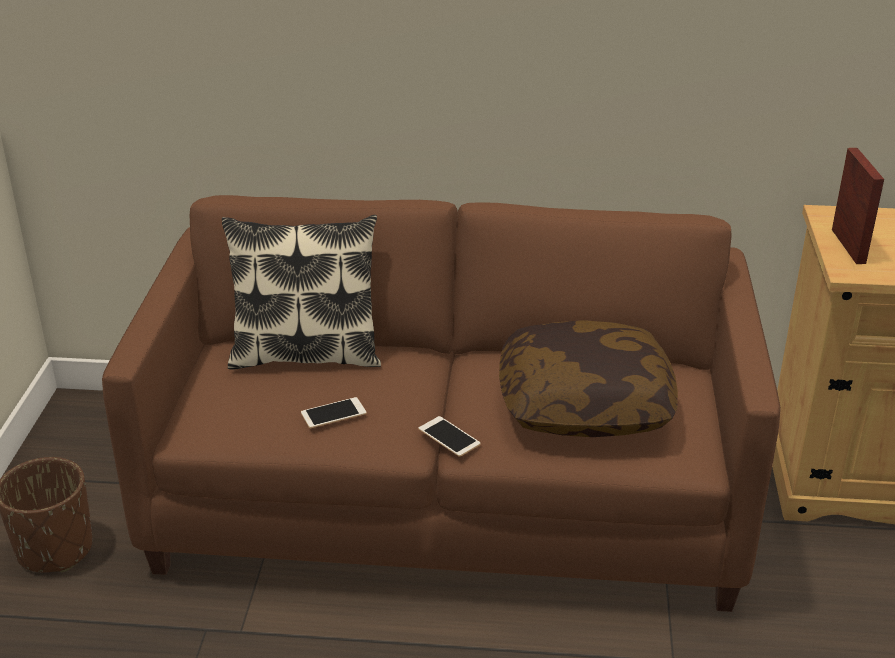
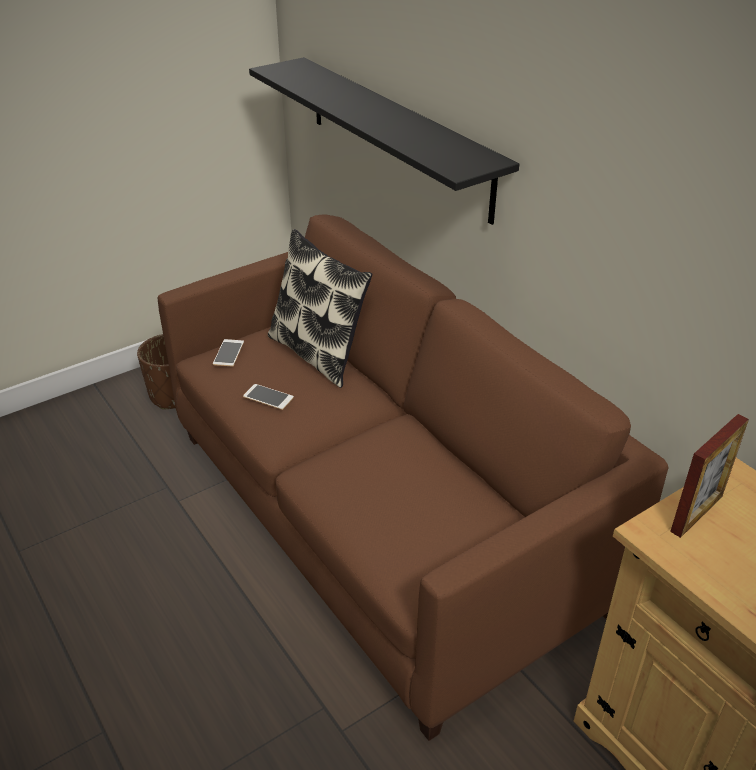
camera: 50 degrees right, 5 degrees up
phone [419,416,481,457] -> phone moved to [213,339,244,366]
pillow [499,320,678,437] -> none
none -> black shelf [249,57,519,225]

